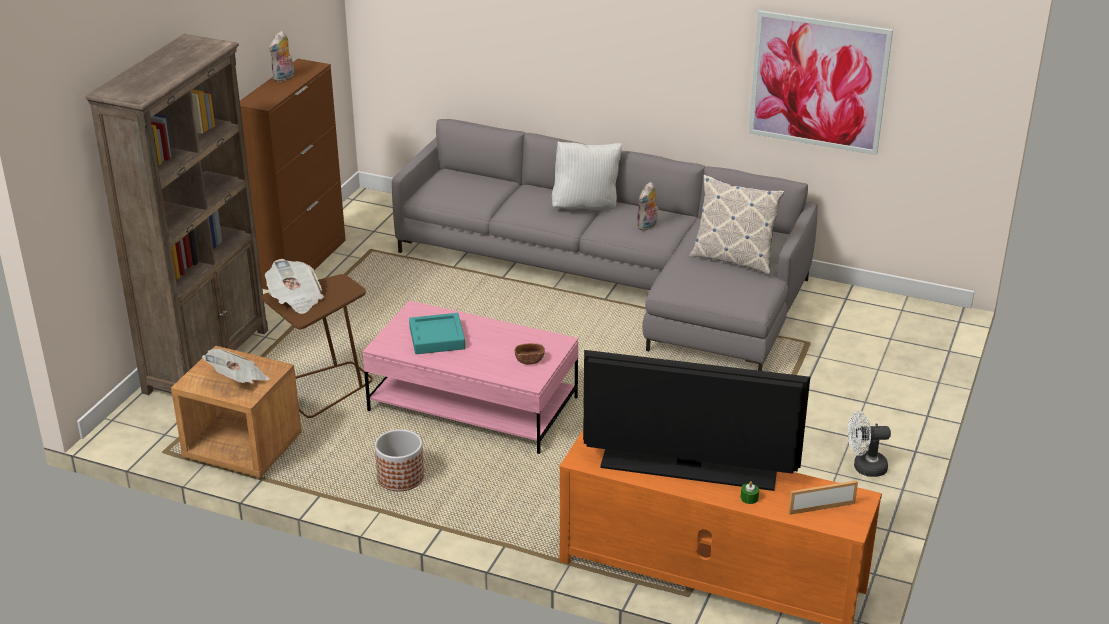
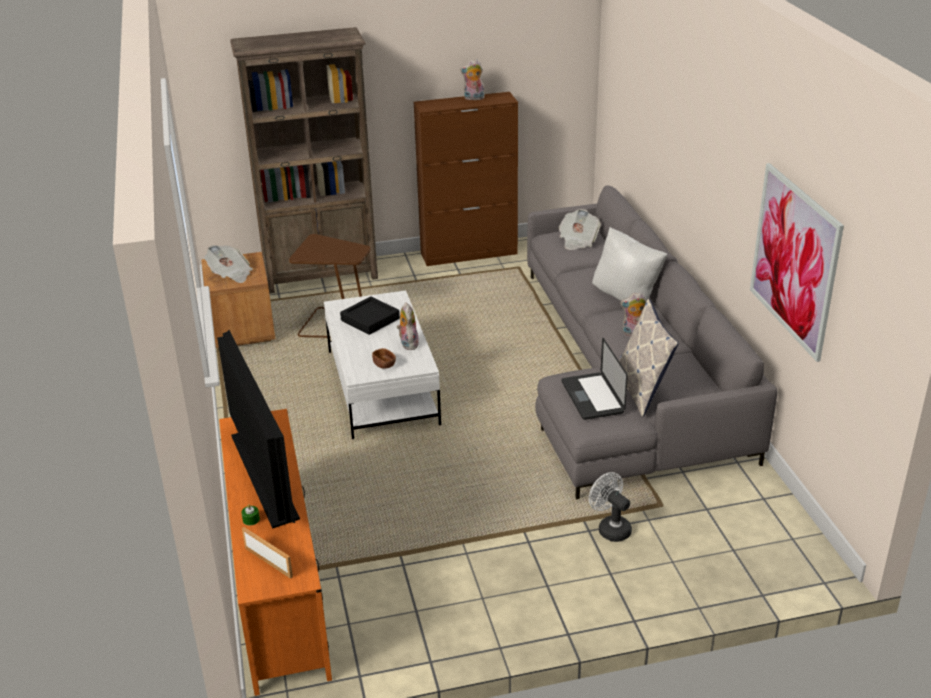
camera: 55 degrees right, 0 degrees up
newspaper [265,259,324,314] -> newspaper moved to [558,209,601,250]
pink coffee table [362,300,578,454] -> white coffee table [324,290,441,439]
planter [375,429,424,491] -> none
turquoise tray [409,313,465,354] -> black tray [340,296,400,335]
white fan [847,411,891,477] -> white fan moved to [589,472,632,542]
none -> plush toy [397,303,419,350]
none -> laptop [561,337,628,420]

